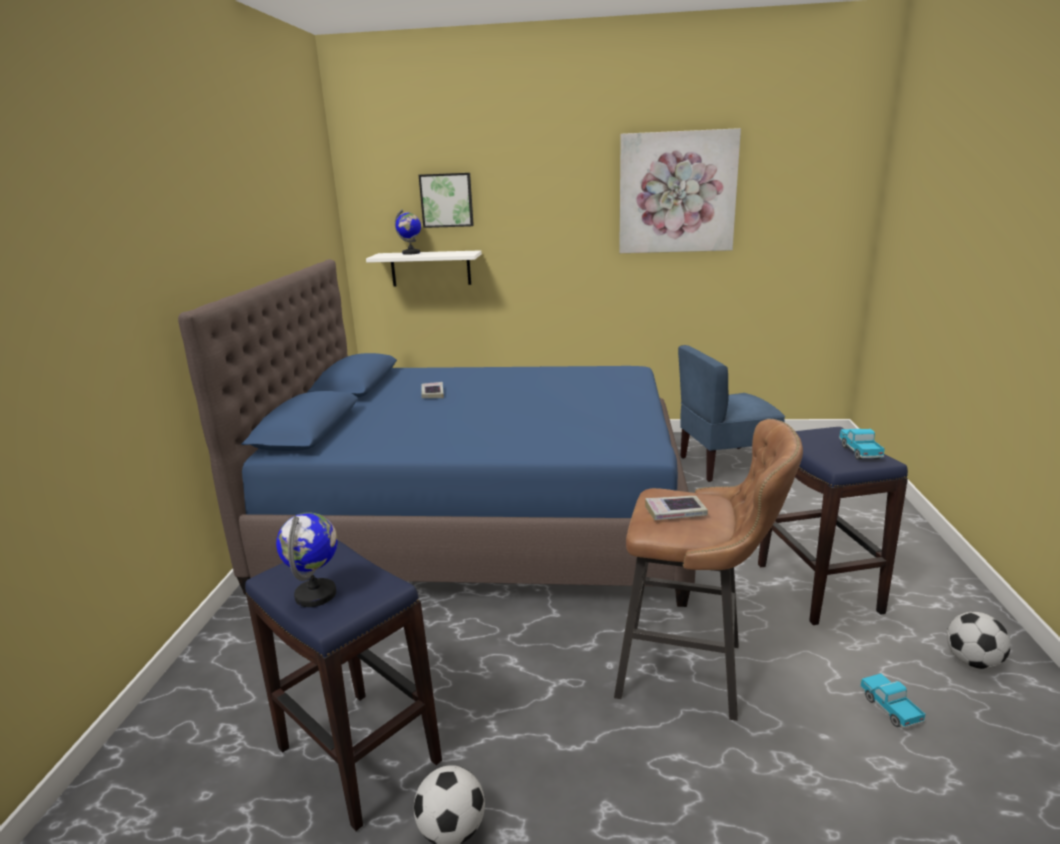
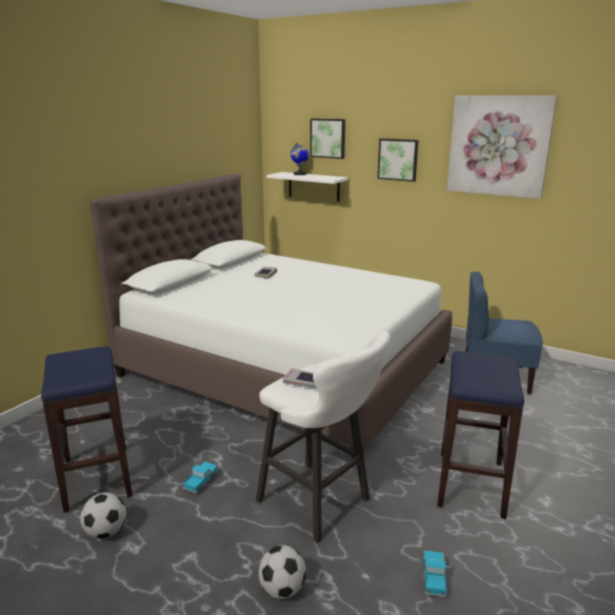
camera: 25 degrees right, 0 degrees up
blue bed [178,259,696,607] -> white bed [90,173,452,458]
globe [276,512,338,607] -> none
brown stool [614,419,803,721] -> white stool [256,331,390,543]
toy truck [839,429,885,460] -> toy truck moved to [183,462,218,493]
football [947,612,1011,669] -> football moved to [258,545,306,599]
none -> picture [378,139,418,182]

